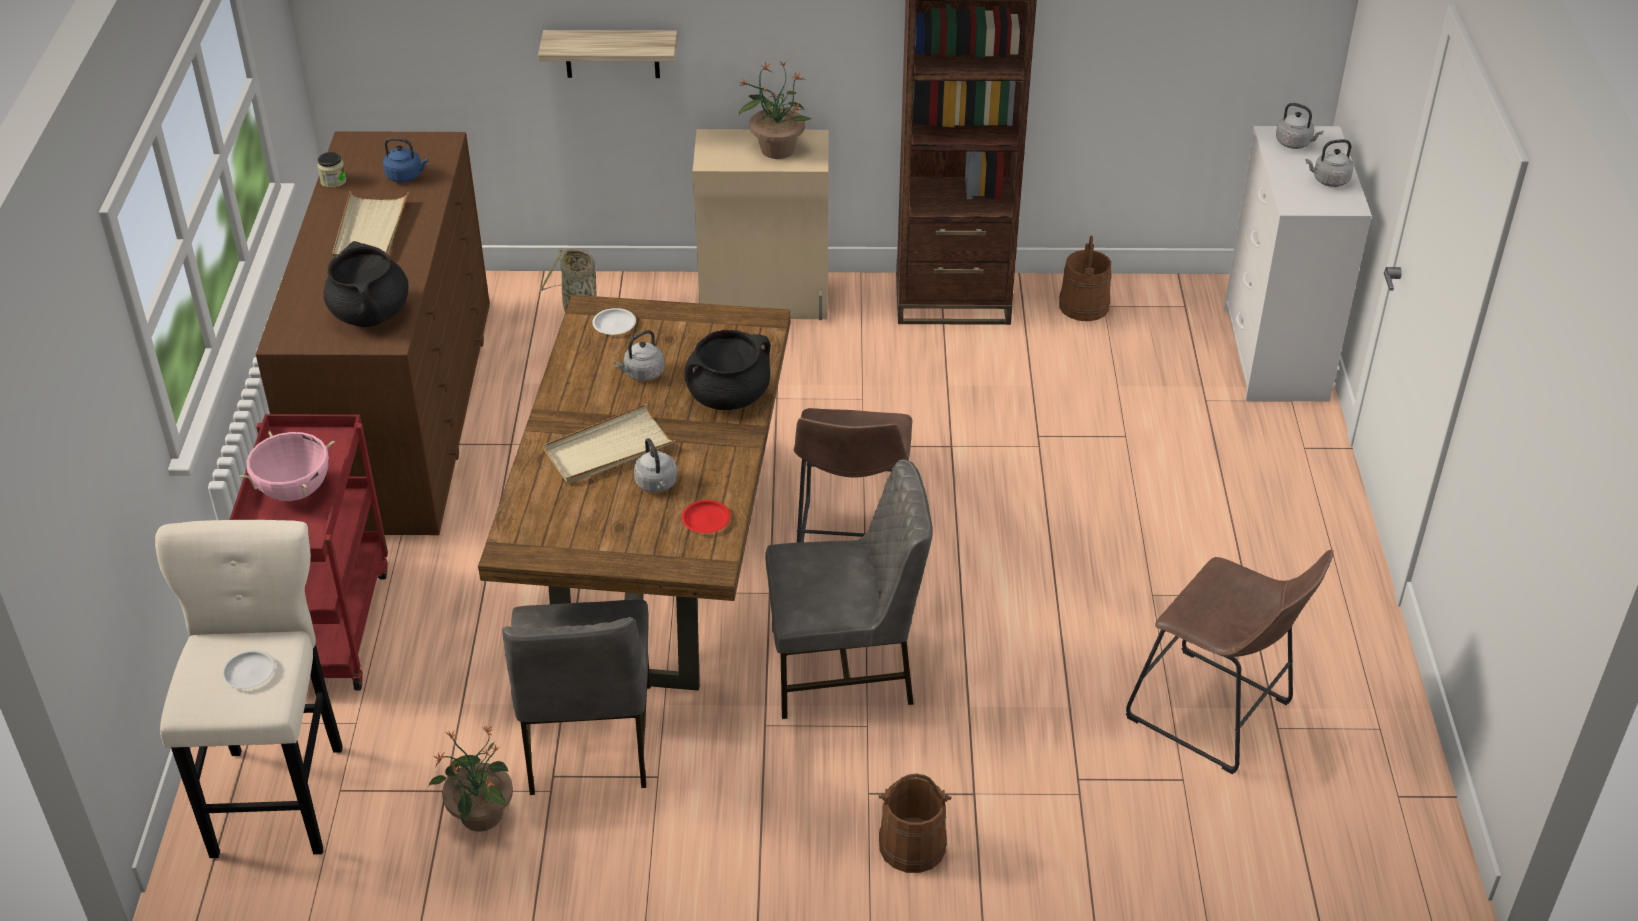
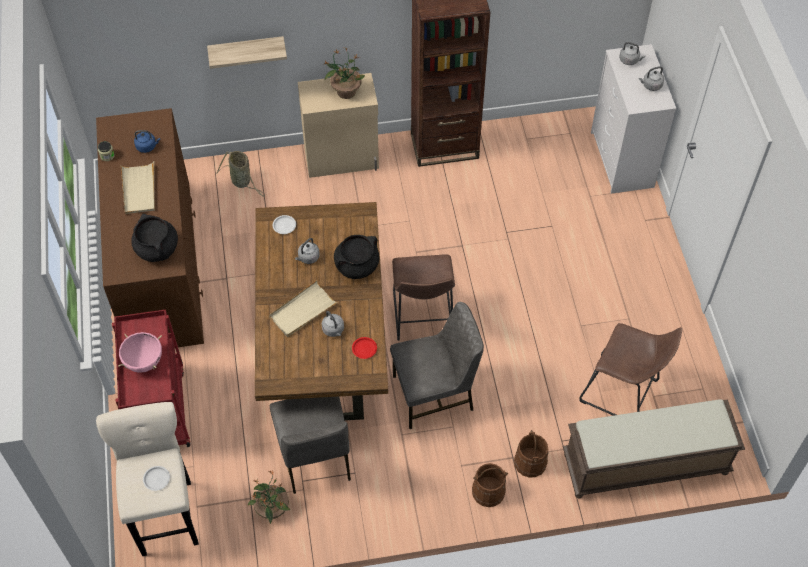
camera: 10 degrees left, 15 degrees up
brown bucket [1059,236,1111,321] -> brown bucket moved to [514,430,548,478]
none -> brown bench [563,399,745,498]

